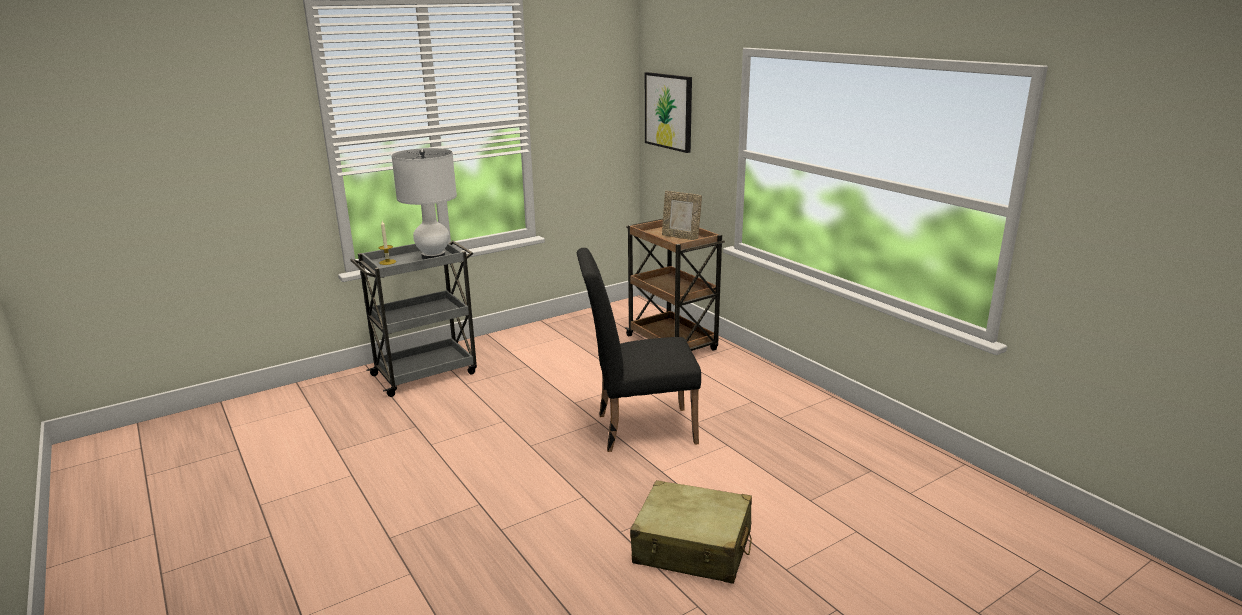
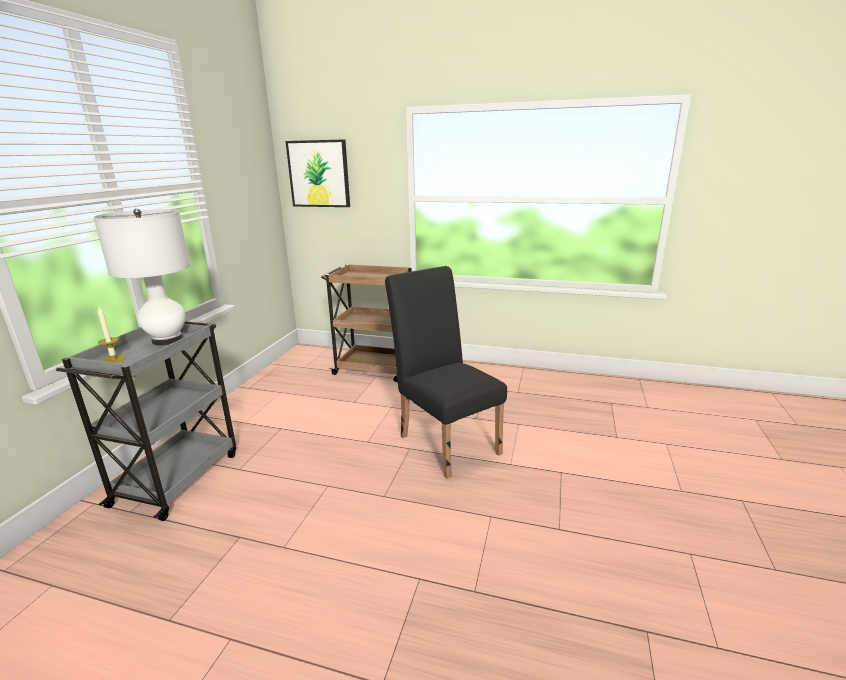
camera: 40 degrees left, 0 degrees up
black chair [577,248,701,452] -> black chair turned 105 degrees clockwise [385,266,507,478]
beige suitcase [630,480,752,584] -> none
picture frame [662,191,702,240] -> none

